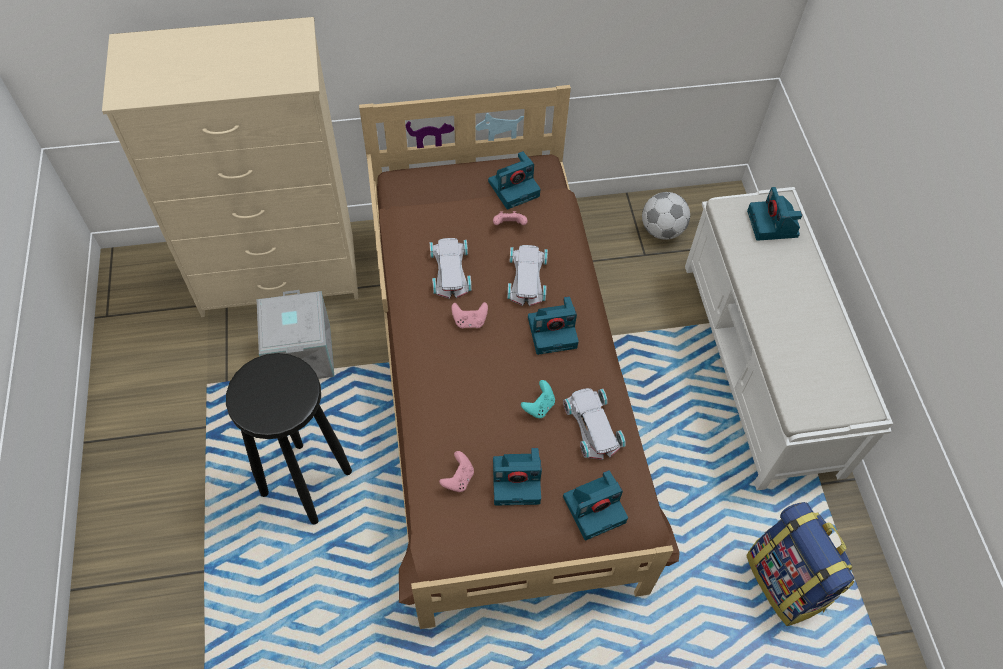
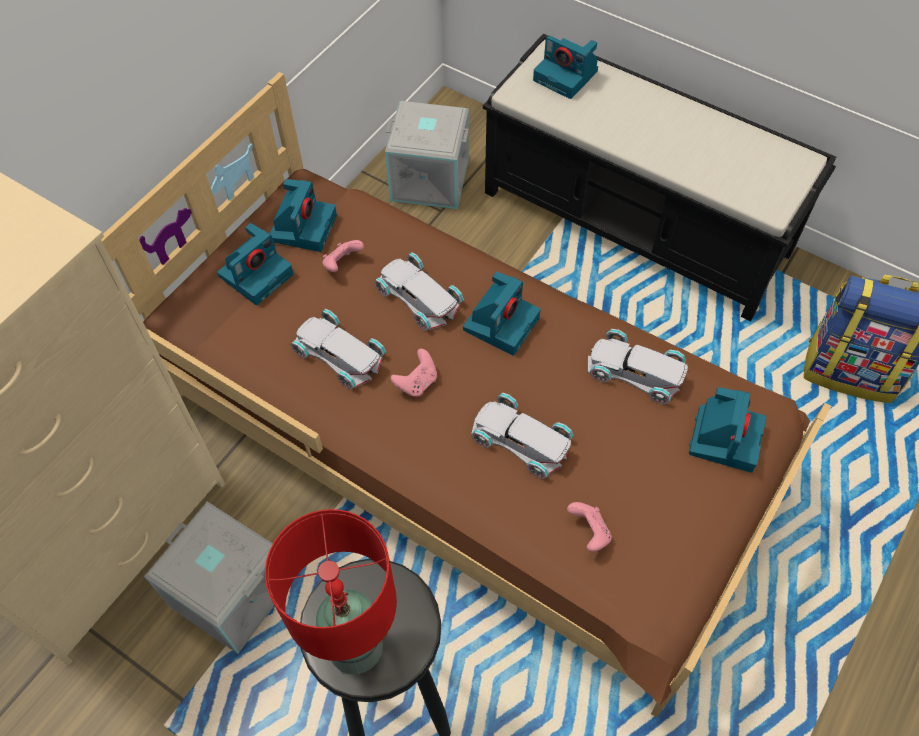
camera: 45 degrees left, 0 degrees up
camera [493,448,542,506] -> camera moved to [217,223,293,305]
turquoise game controller [521,380,555,419] -> none
football [642,192,690,240] -> grey storage box [385,101,469,209]
white bench [685,187,893,490] -> black bench [483,34,836,321]
none -> red table lamp [265,509,397,675]
none -> white toy car [471,393,574,479]

